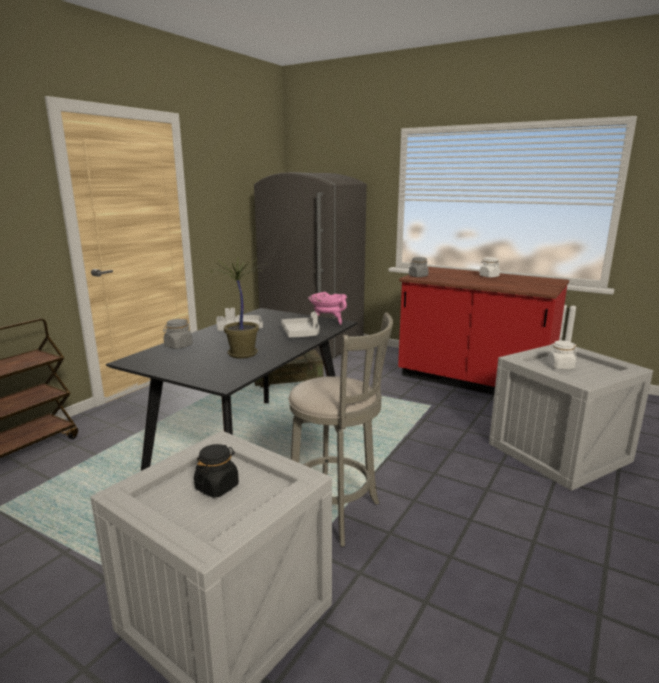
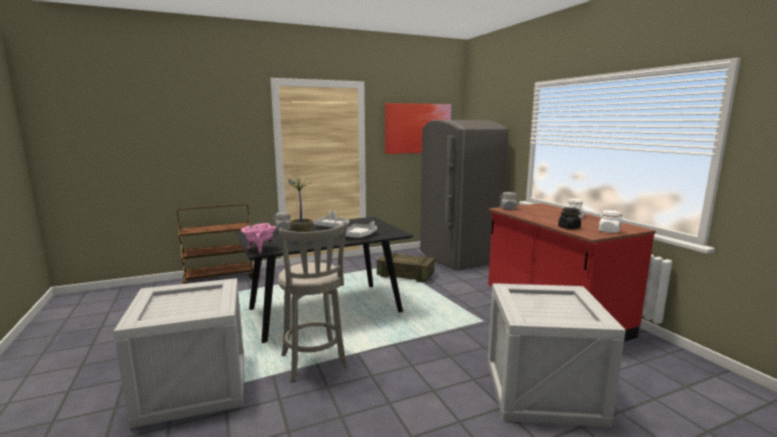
camera: 35 degrees right, 5 degrees down
black jar [194,444,239,498] -> black jar moved to [558,207,581,229]
pink cooking pot [308,292,347,325] -> pink cooking pot moved to [241,223,277,254]
white jar [547,340,577,369] -> white jar moved to [598,210,623,233]
none -> picture [385,103,451,154]

